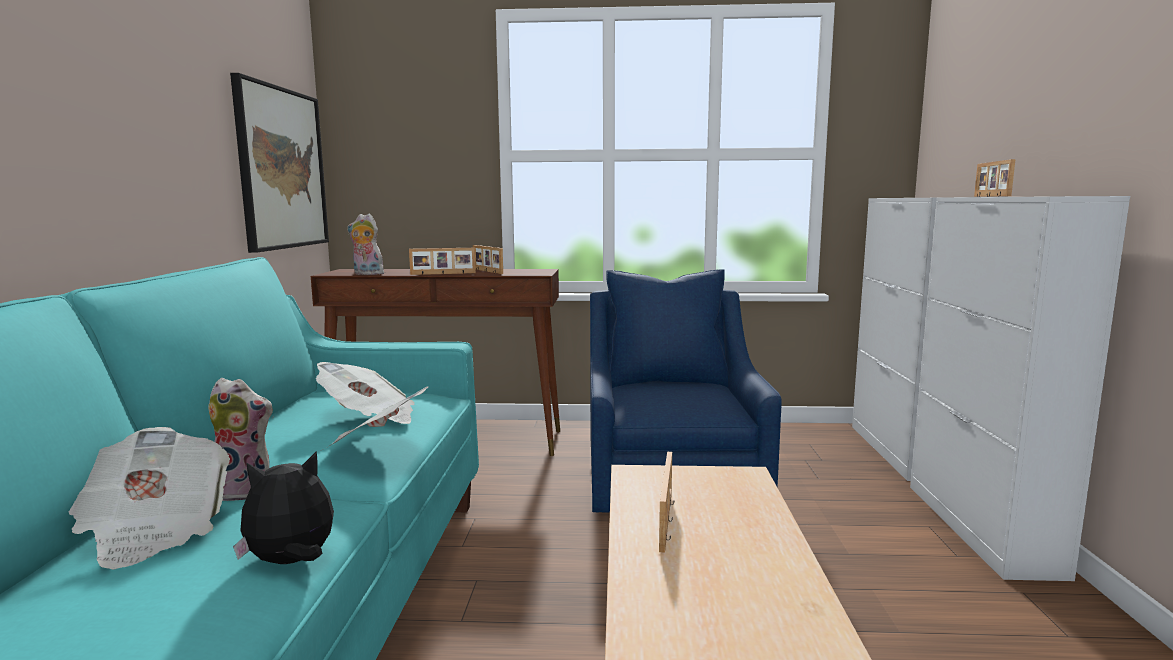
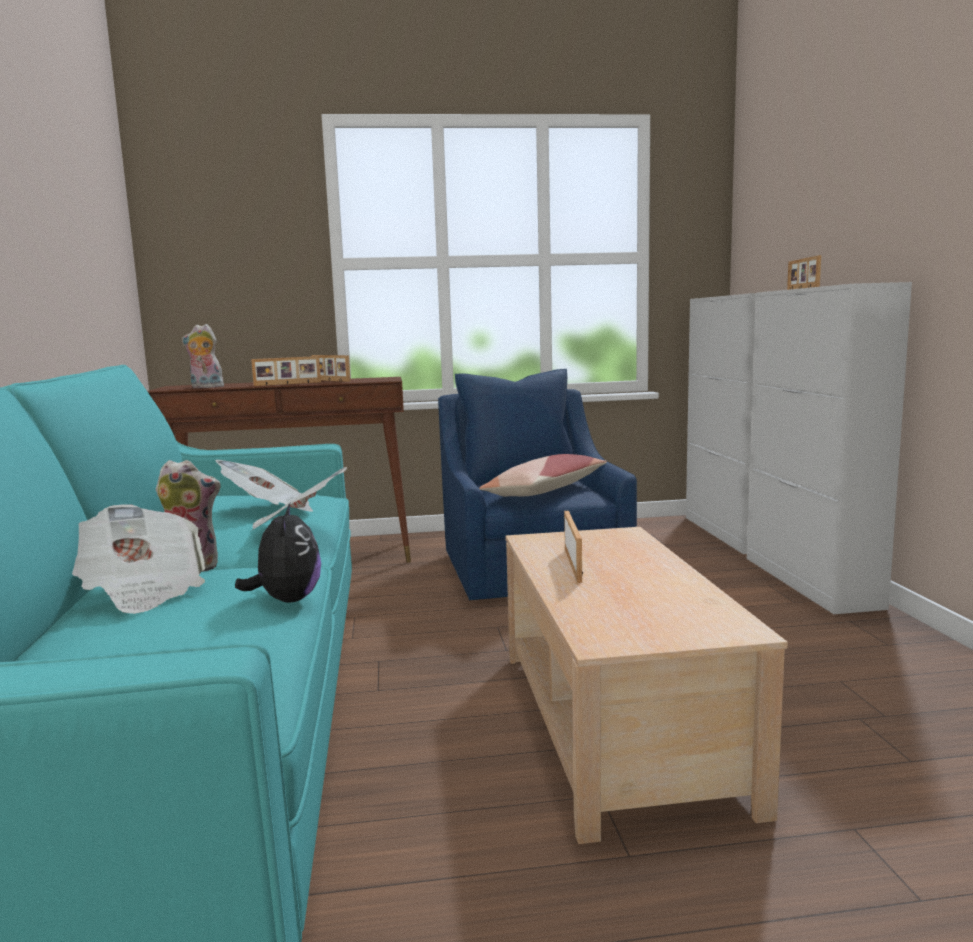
camera: 10 degrees left, 0 degrees up
picture [230,73,329,253] -> none
plush toy [233,451,334,564] -> plush toy turned 120 degrees clockwise [235,503,321,602]
none -> pillow [479,454,607,497]

